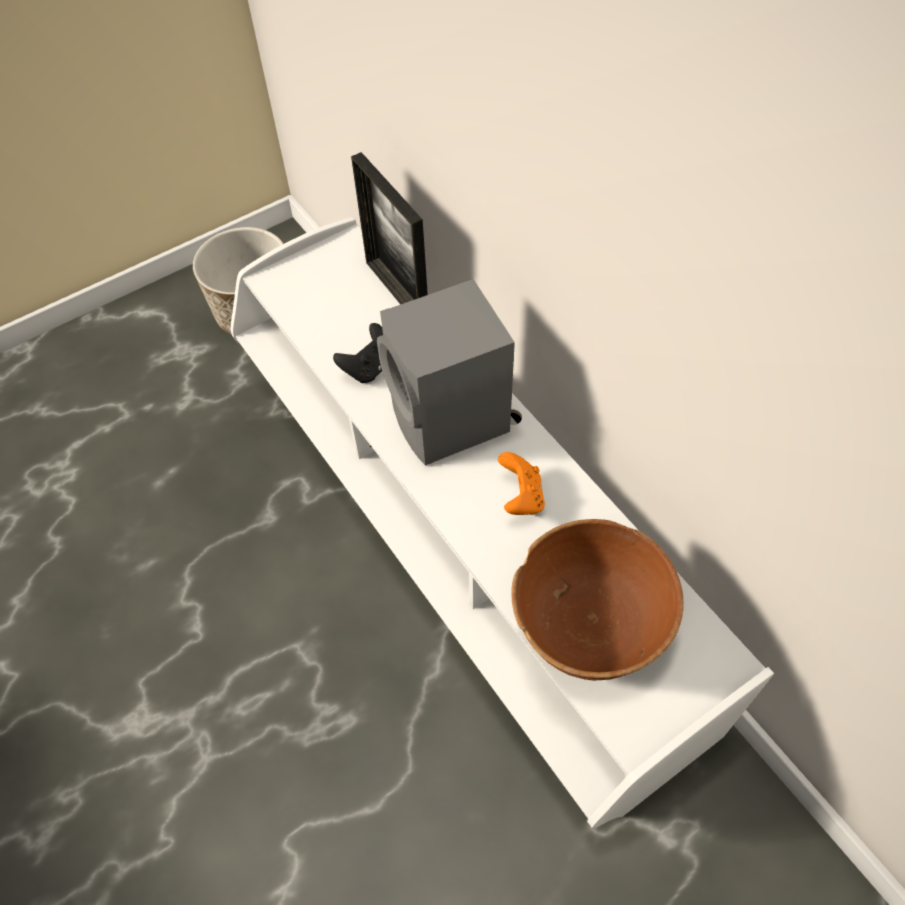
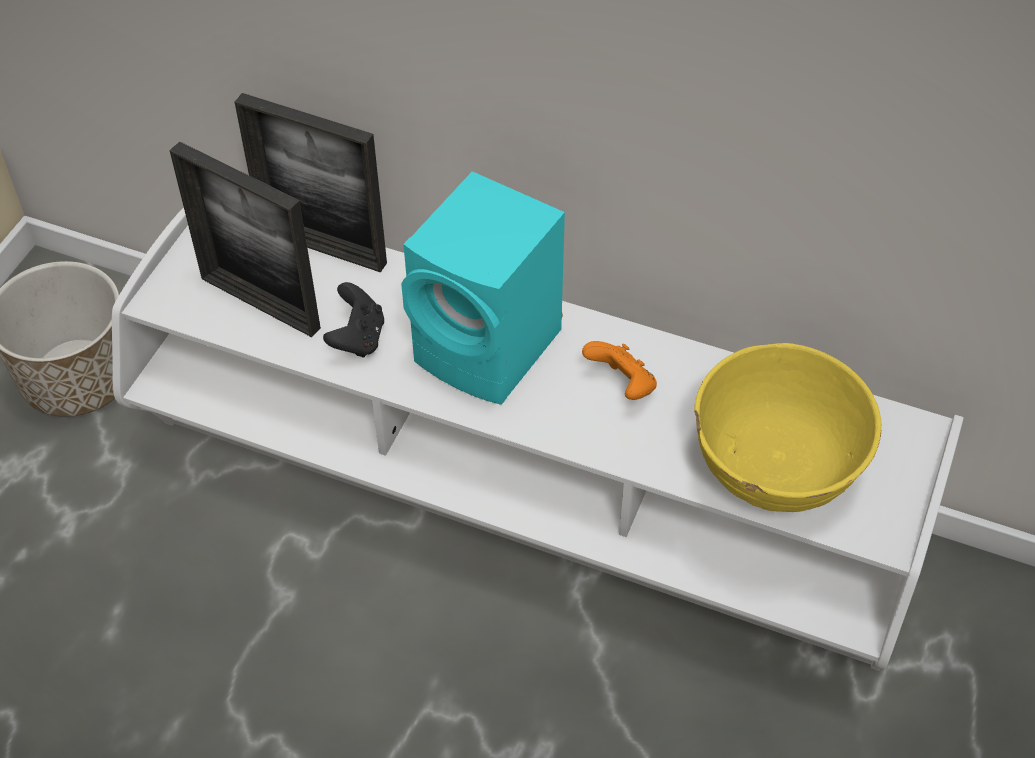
camera: 35 degrees left, 5 degrees down
grey speaker [377,279,515,466] -> turquoise speaker [401,171,565,405]
brown bowl [511,519,684,681] -> yellow bowl [694,343,882,512]
none -> picture frame [169,142,321,337]

